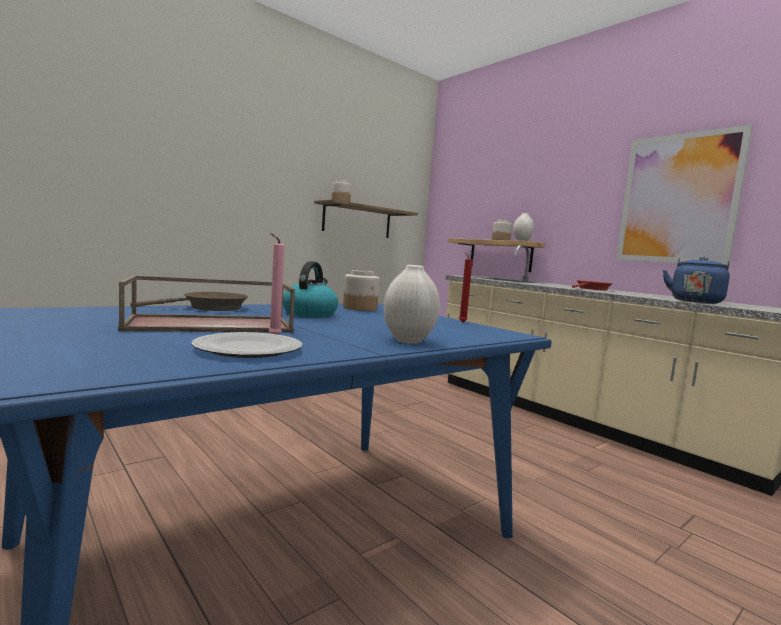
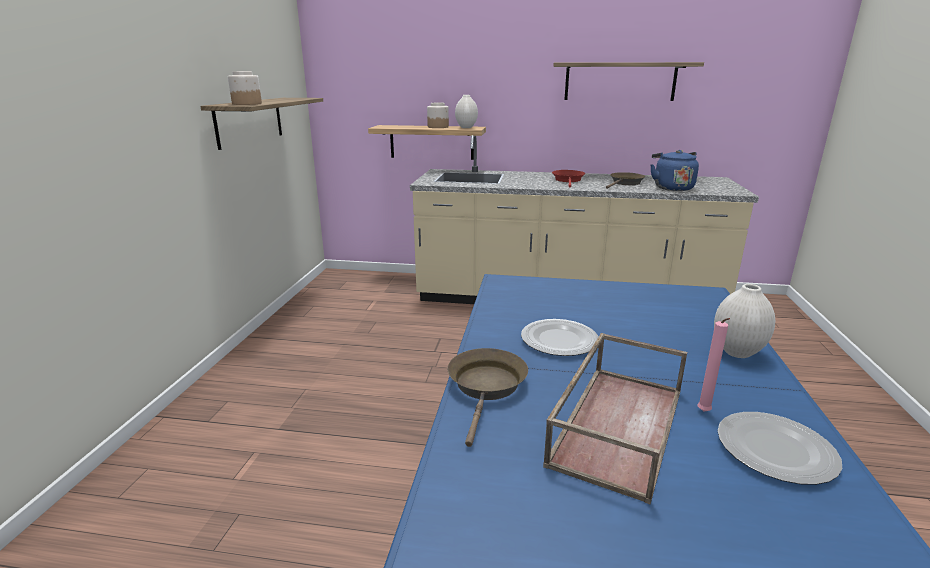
camera: 40 degrees left, 15 degrees up
kettle [283,261,338,317] -> plate [521,319,599,356]
jar [343,270,380,311] -> none
red candle [459,252,472,322] -> none
picture [616,124,753,266] -> shelf [553,62,704,101]
none -> brown frying pan [606,172,645,189]

